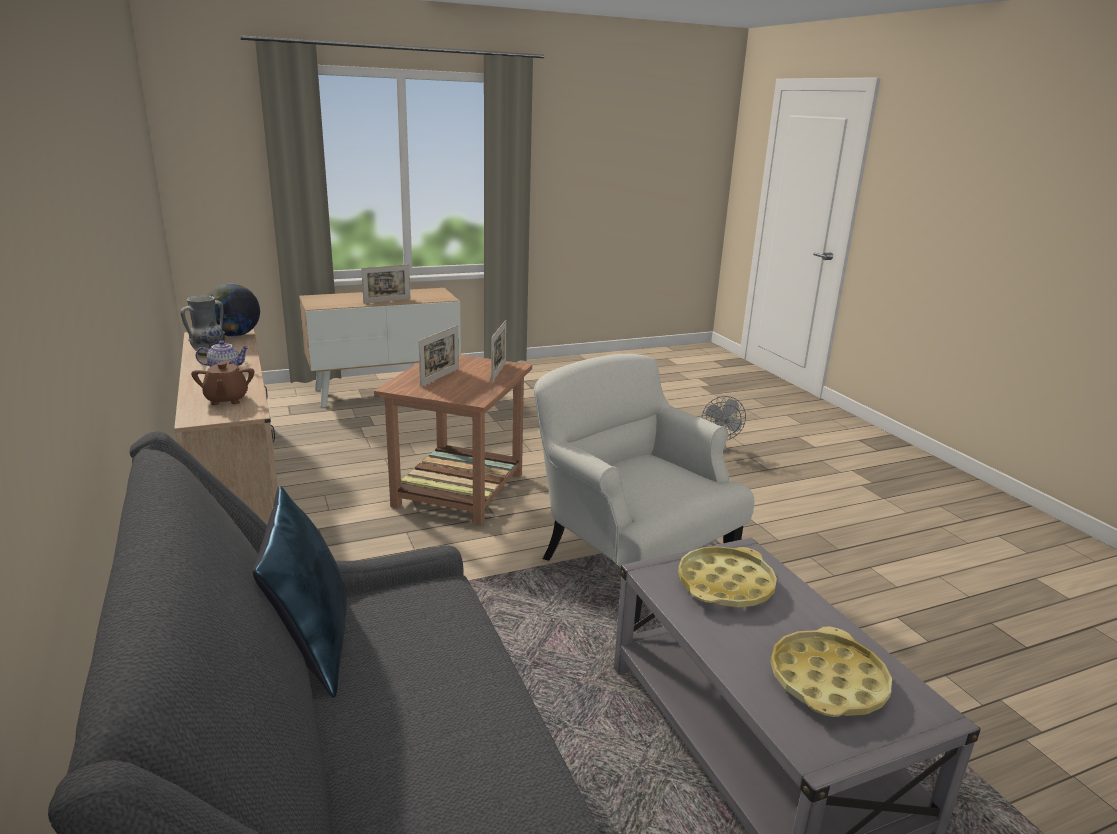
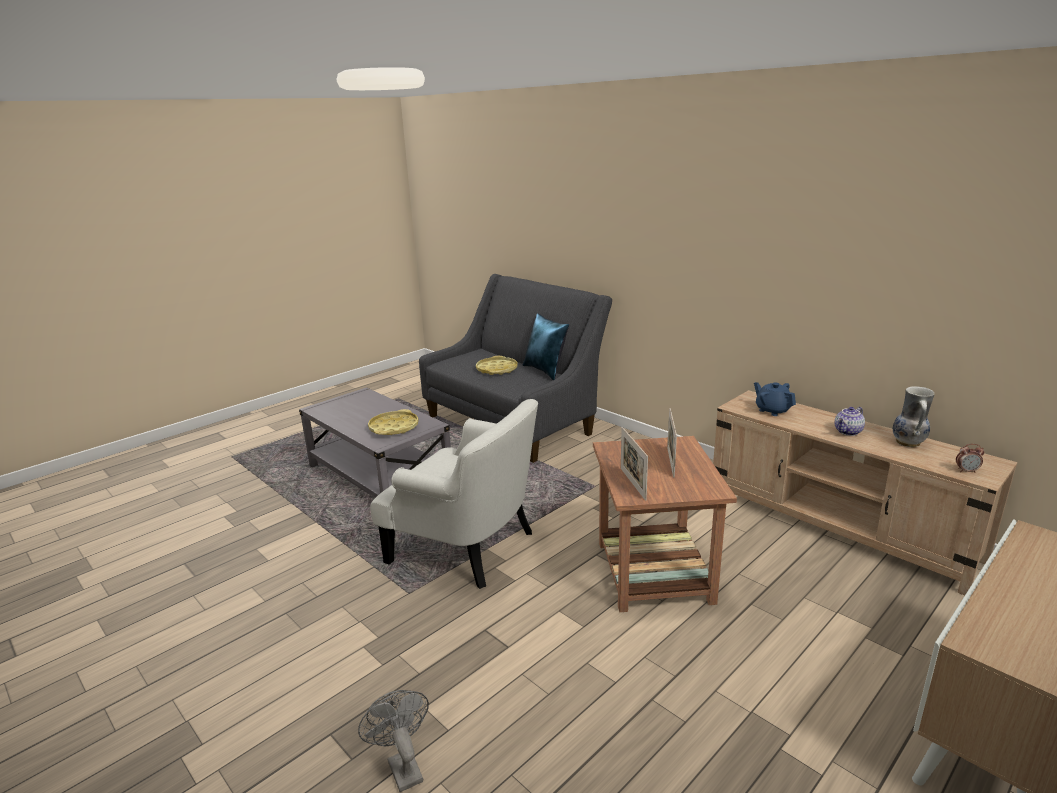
camera: 160 degrees right, 0 degrees up
brown teapot [191,361,254,405] -> blue teapot [754,382,796,416]
globe [207,283,260,337] -> alarm clock [956,444,984,473]
picture frame [361,264,410,304] -> none
yellow tray [770,627,892,717] -> yellow tray moved to [476,356,518,375]

